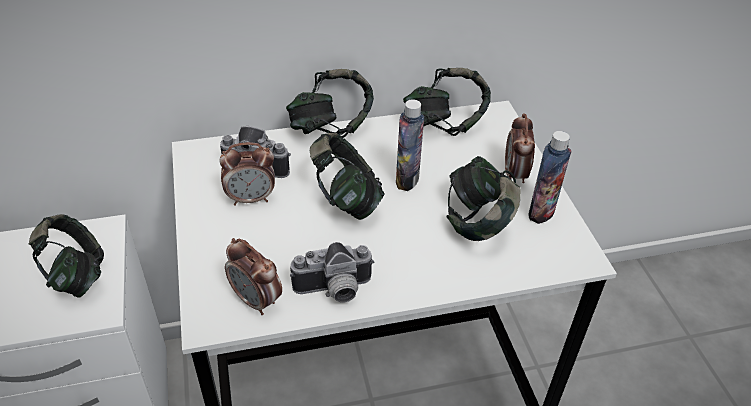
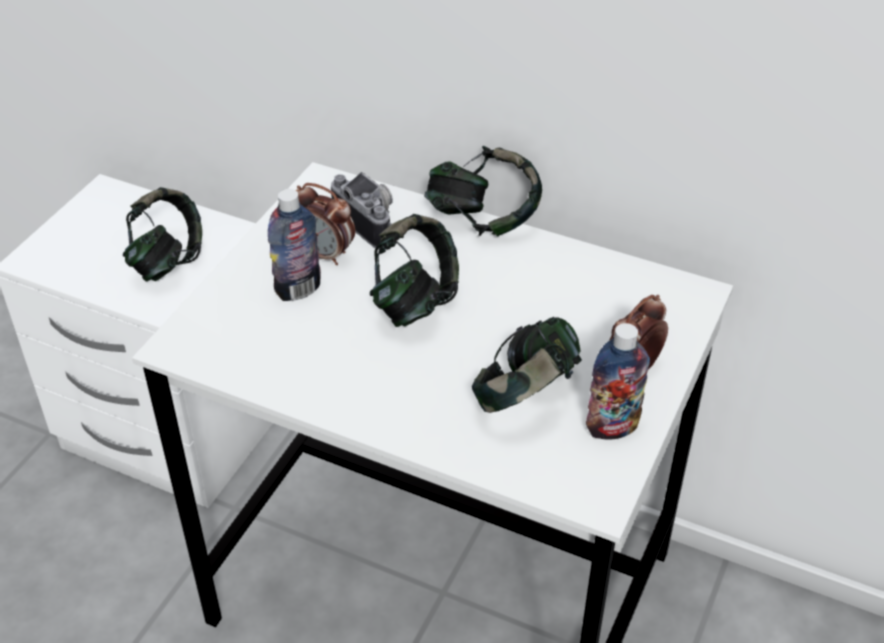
camera: 40 degrees right, 0 degrees up
alarm clock [225,238,282,315] -> none
camera [290,242,374,303] -> none
bottle [396,99,424,191] -> bottle moved to [268,189,321,301]
headphones [403,68,491,136] -> none

